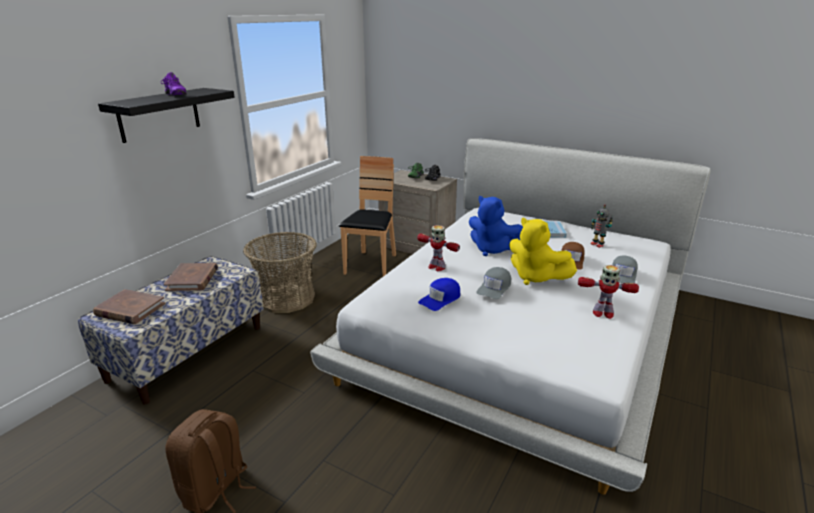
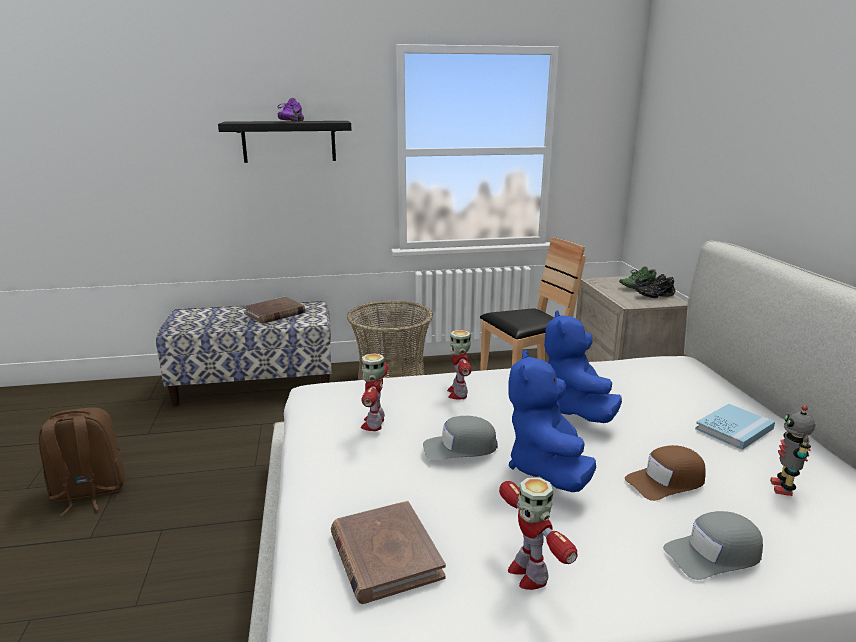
camera: 50 degrees right, 5 degrees down
brown book [93,289,165,324] -> brown book moved to [331,501,446,604]
blue cap [418,278,460,311] -> toy robot [361,353,389,431]
yellow plush toy [509,217,577,285] -> blue plush toy [508,350,596,492]

